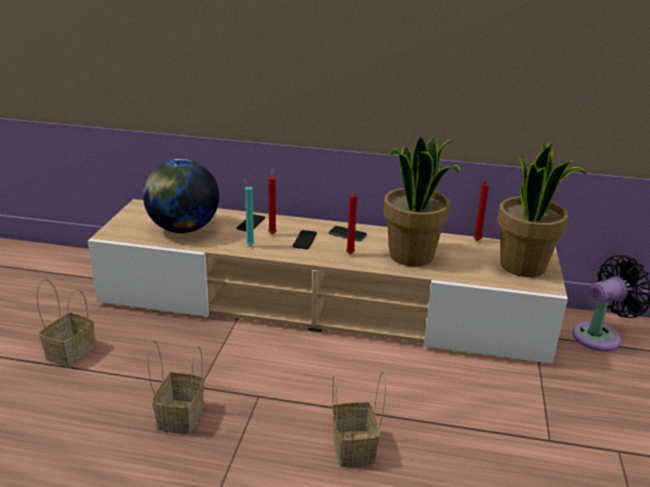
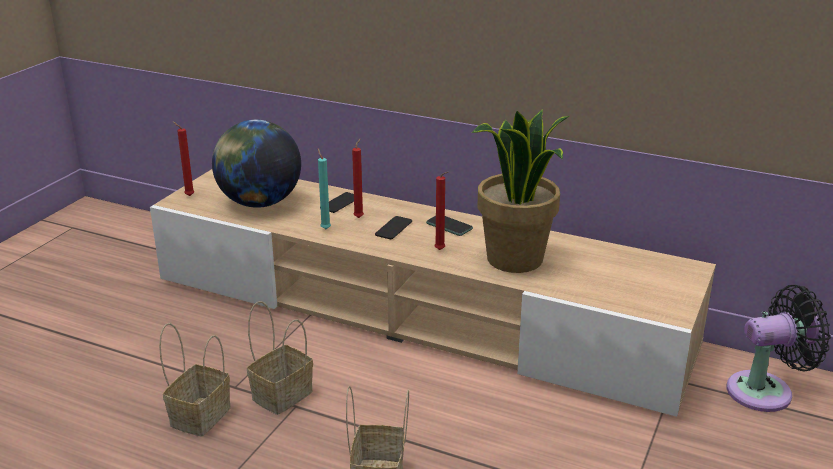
camera: 15 degrees right, 0 degrees up
basket [36,279,96,367] -> basket moved to [247,301,313,415]
red candle [473,178,489,241] -> red candle moved to [173,122,194,196]
potted plant [498,142,587,277] -> none

